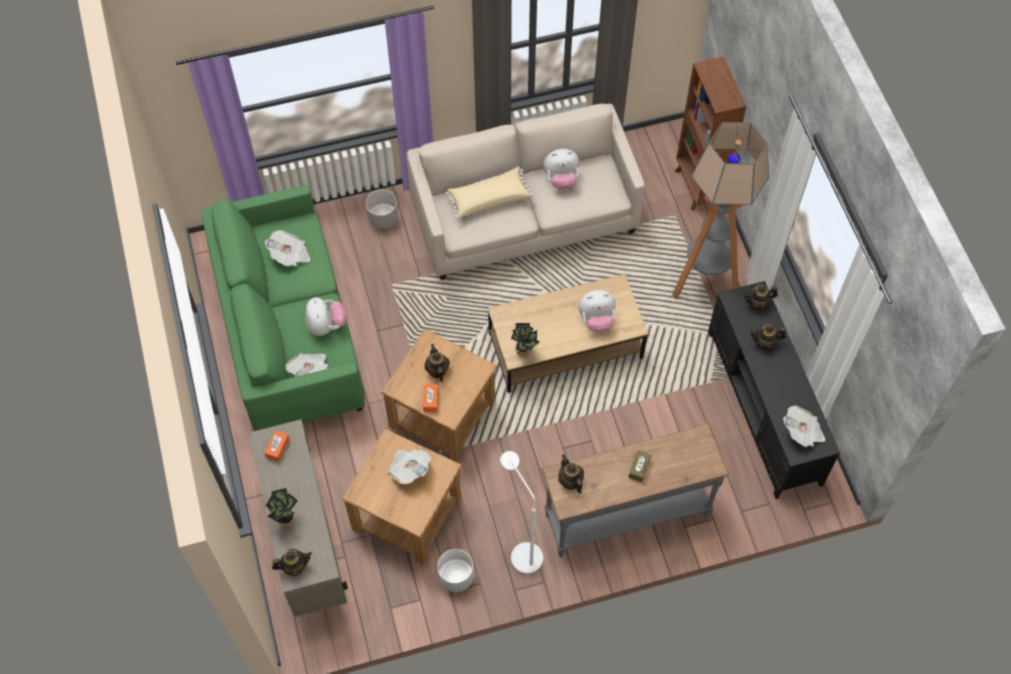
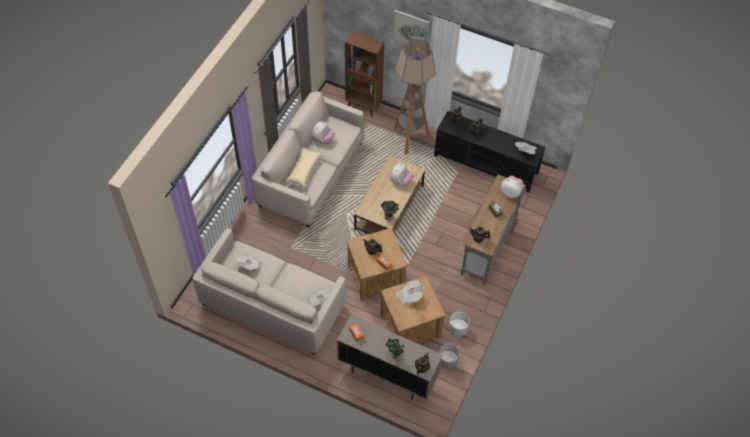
camera: 50 degrees left, 5 degrees down
green sofa [201,186,365,431] -> beige sofa [192,228,346,355]
plush toy [305,297,346,336] -> plush toy moved to [500,176,523,198]
grey planter [366,190,398,229] -> grey planter moved to [439,344,459,369]
white floor lamp [500,451,543,575] -> none
none -> picture [392,10,430,43]

